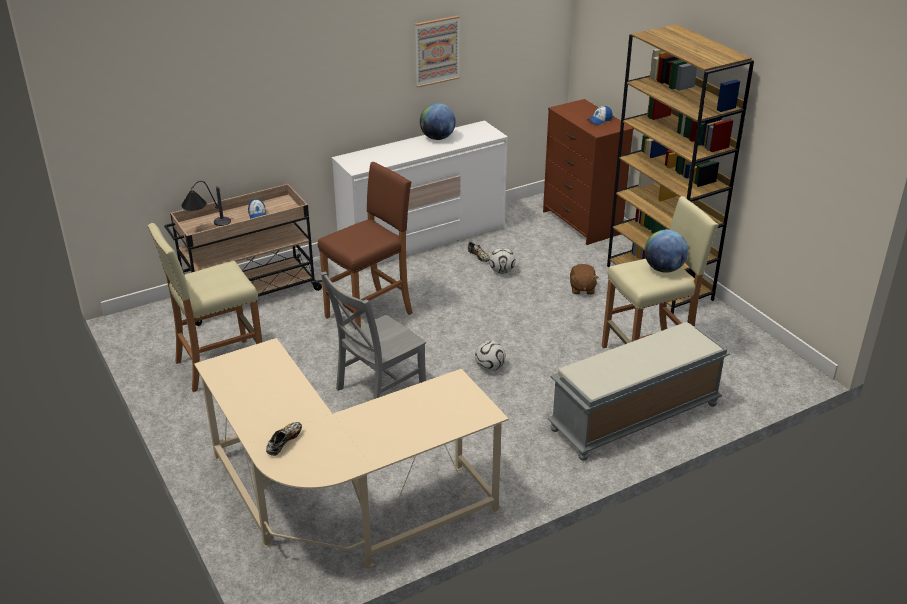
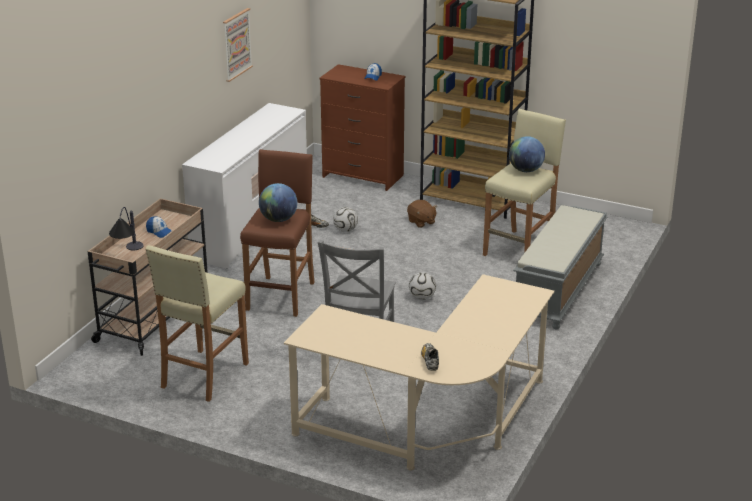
camera: 35 degrees left, 5 degrees down
globe [420,103,456,140] -> globe moved to [259,183,298,222]

